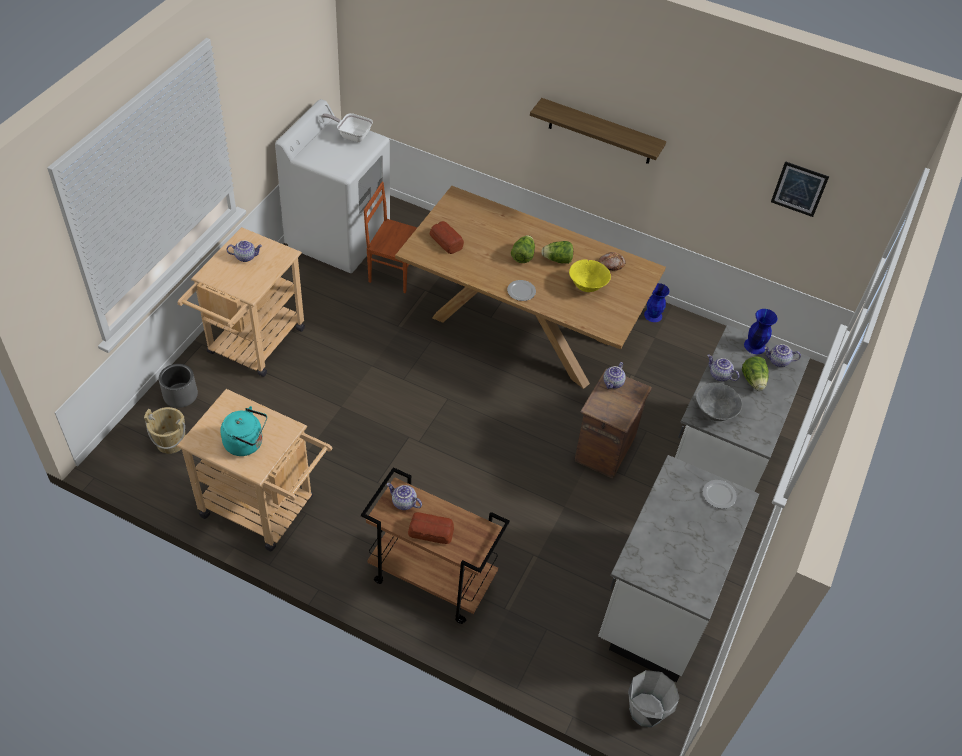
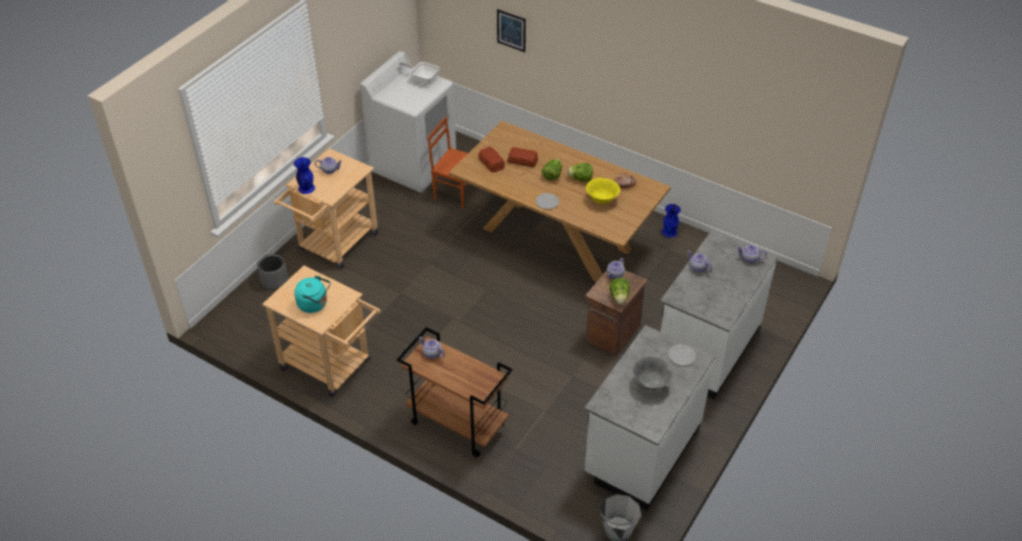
camera: 10 degrees right, 5 degrees down
beige bucket [144,407,185,454] -> none
bread [408,512,454,544] -> bread moved to [508,147,538,167]
shelf [530,98,666,164] -> none
grey bowl [696,382,742,421] -> grey bowl moved to [632,357,673,390]
lettuce [742,356,769,391] -> lettuce moved to [610,277,630,304]
blue vase [744,309,777,354] -> blue vase moved to [294,157,315,194]
picture [771,161,829,217] -> picture moved to [497,9,526,52]

